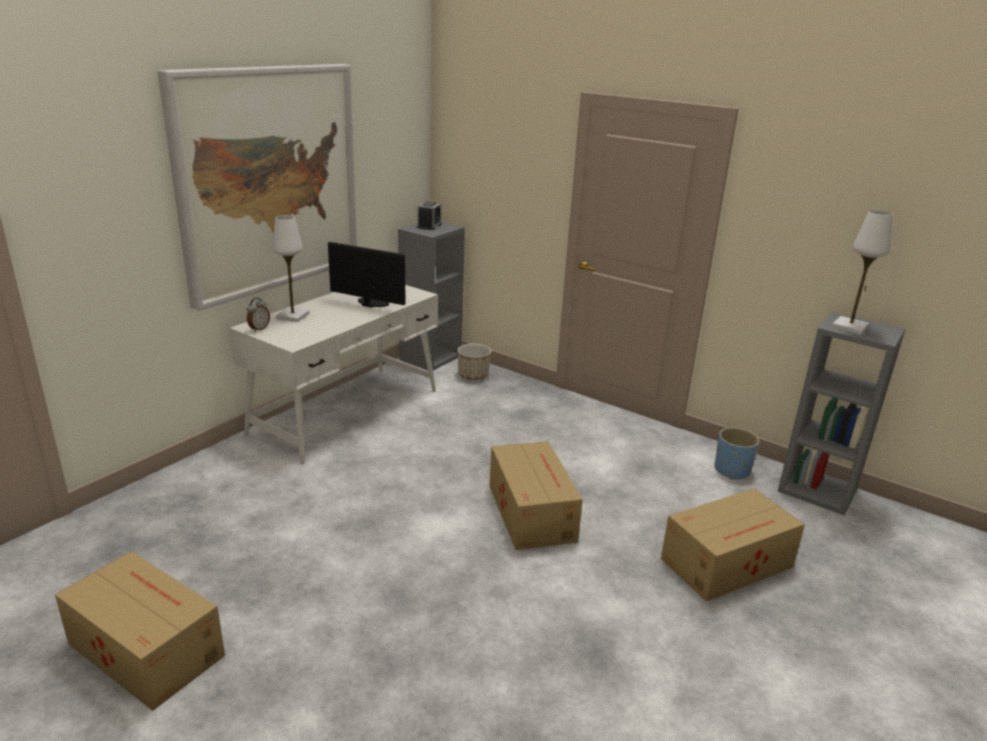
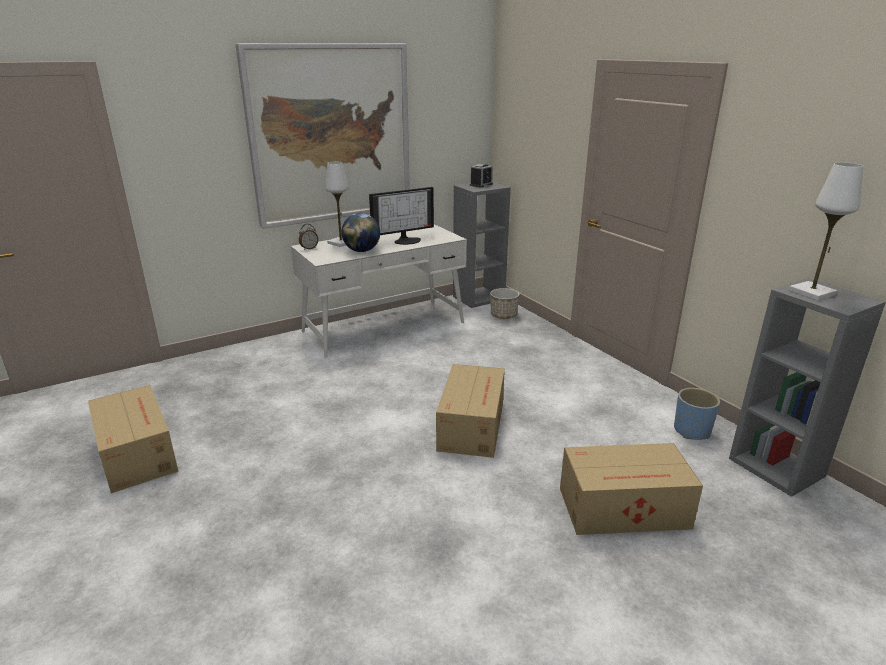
camera: 25 degrees right, 0 degrees up
monitor [328,242,405,308] -> monitor turned 105 degrees clockwise [369,187,434,245]
none -> globe [341,213,380,252]

